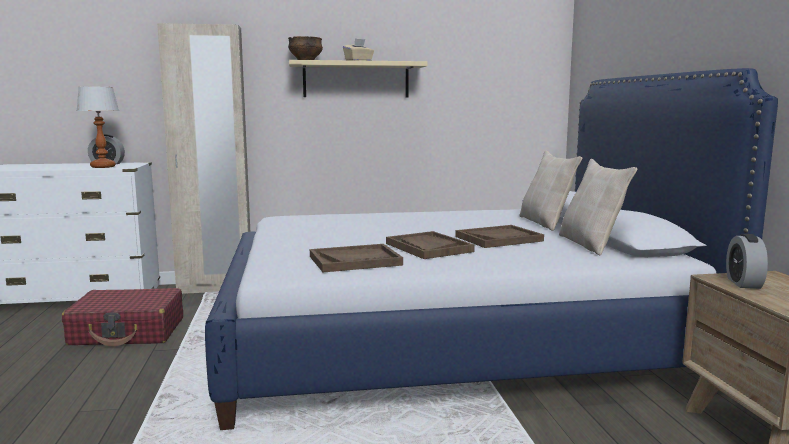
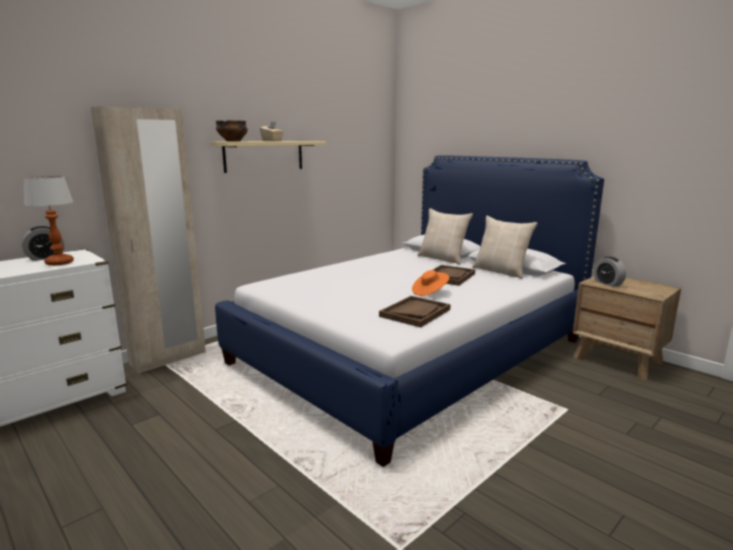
camera: 35 degrees left, 5 degrees up
red suitcase [62,288,183,346] -> none
brown tray [386,231,475,259] -> orange hat [412,270,449,296]

